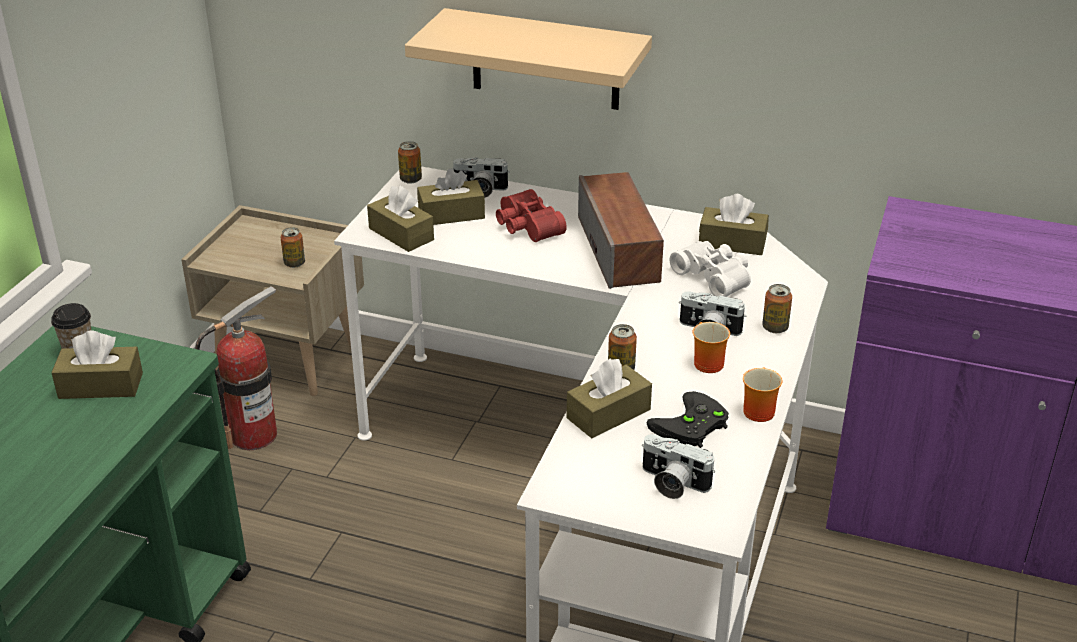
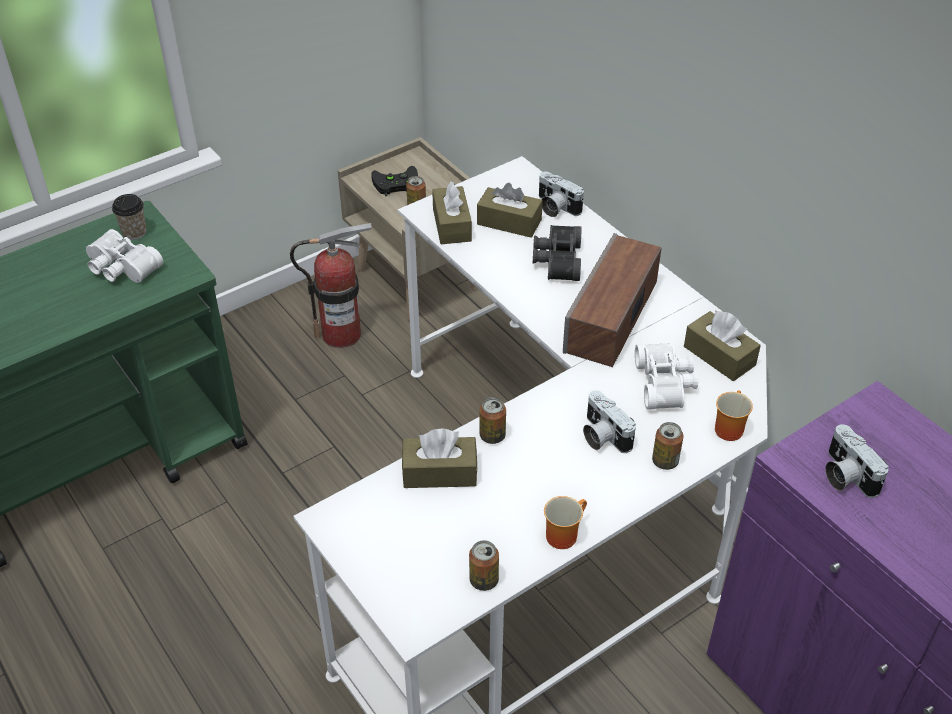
camera: 35 degrees right, 10 degrees up
brown tissue box [51,330,143,399] -> white binoculars [86,229,163,283]
can [398,141,422,184] -> can moved to [469,540,499,591]
beige shelf [405,8,652,110] -> none
red binoculars [496,189,567,242] -> black binoculars [533,225,582,281]
camera [642,434,715,499] -> camera moved to [825,424,889,498]
black game controller [646,391,729,448] -> black game controller moved to [371,166,418,196]
mug [693,322,730,373] -> mug moved to [715,390,753,441]

